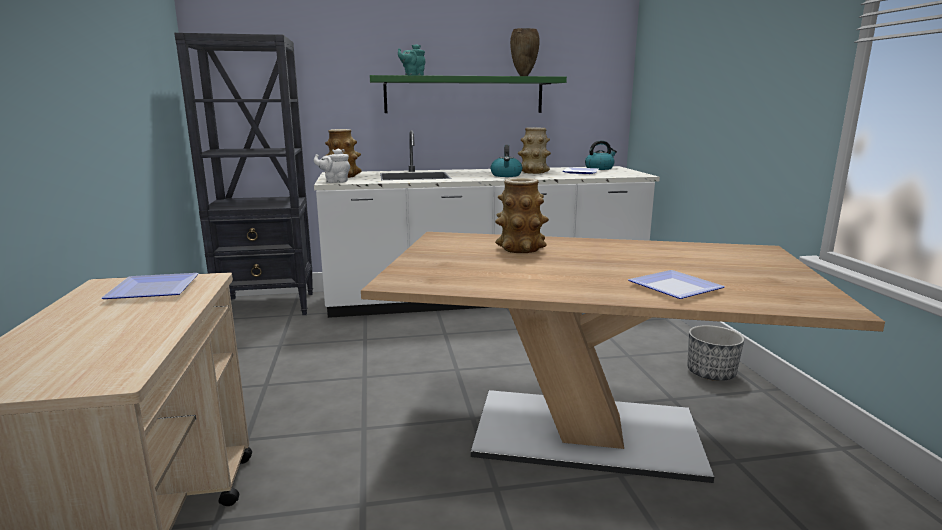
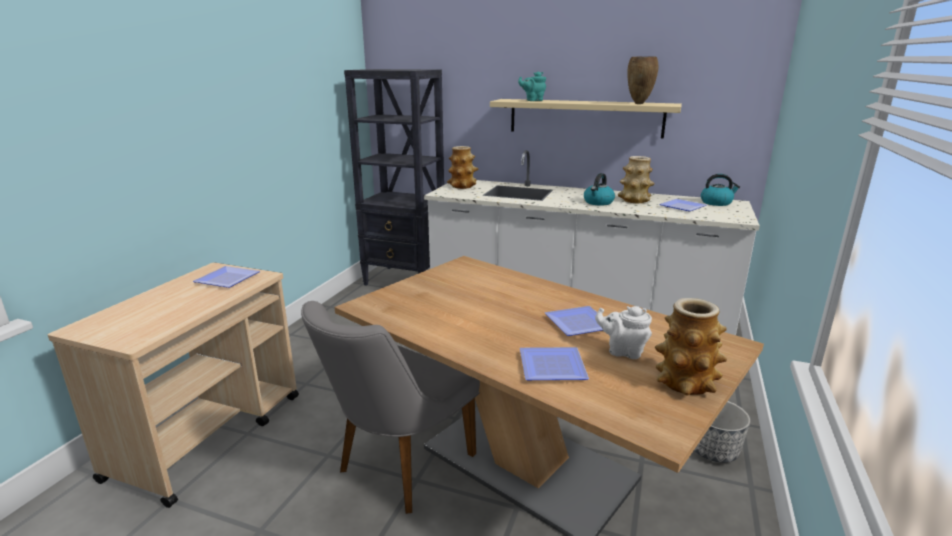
camera: 30 degrees right, 5 degrees up
white teapot [314,149,350,183] -> white teapot moved to [595,306,652,359]
green shelf [370,75,567,113] -> beige shelf [490,99,682,138]
vase [495,177,549,253] -> vase moved to [655,298,727,396]
none -> grey chair [301,301,480,514]
none -> plate [545,306,603,336]

